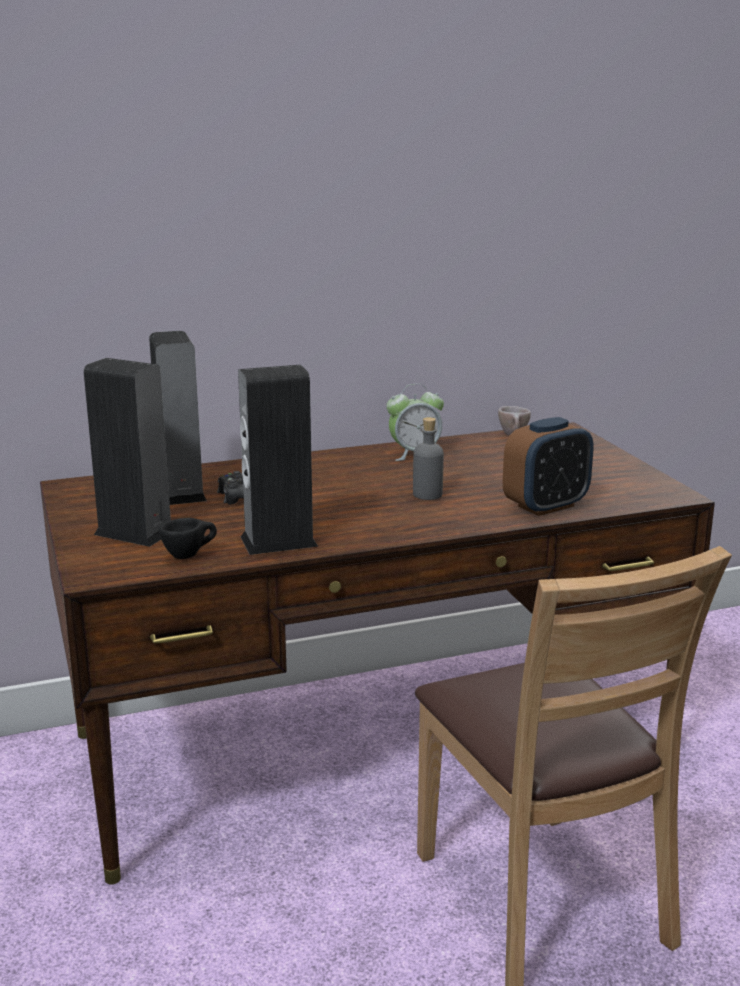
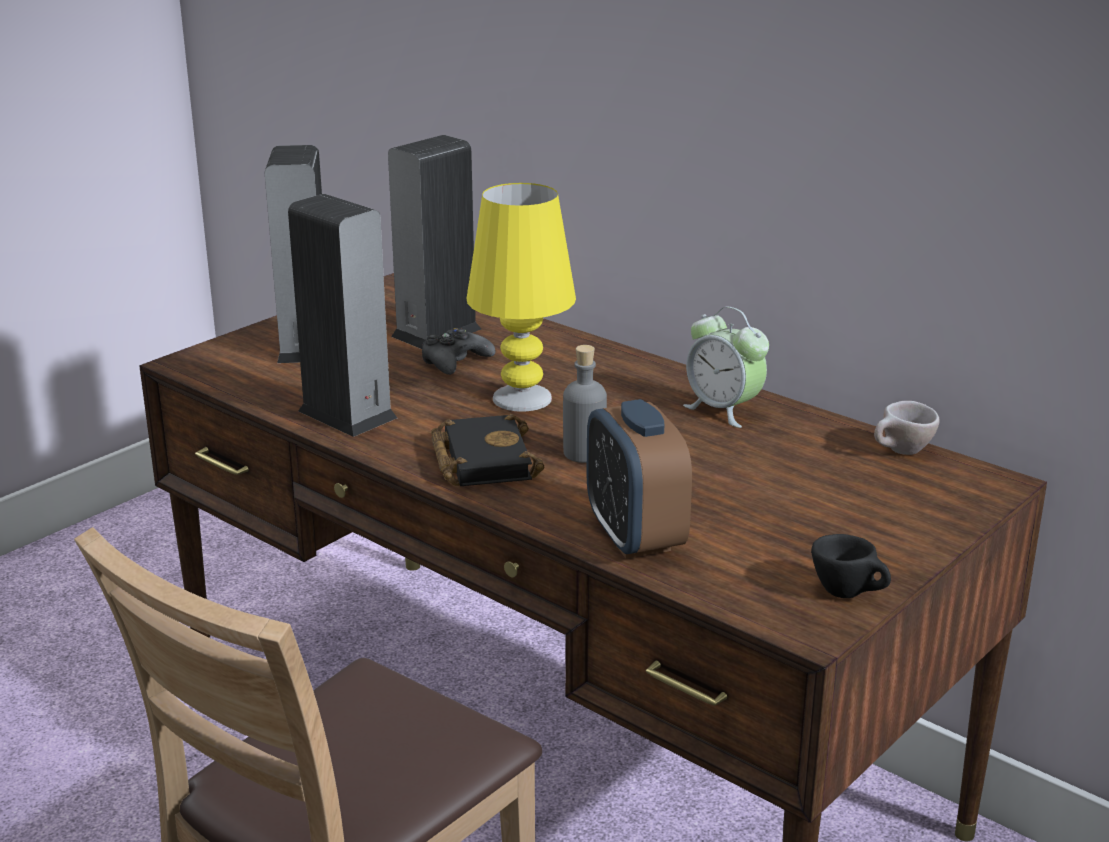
camera: 60 degrees right, 5 degrees up
black cup [159,518,217,559] -> black cup moved to [811,534,891,598]
alarm clock [503,417,593,516] -> alarm clock turned 45 degrees clockwise [587,399,692,559]
none -> black book [431,414,545,486]
none -> yellow table lamp [466,183,576,412]

